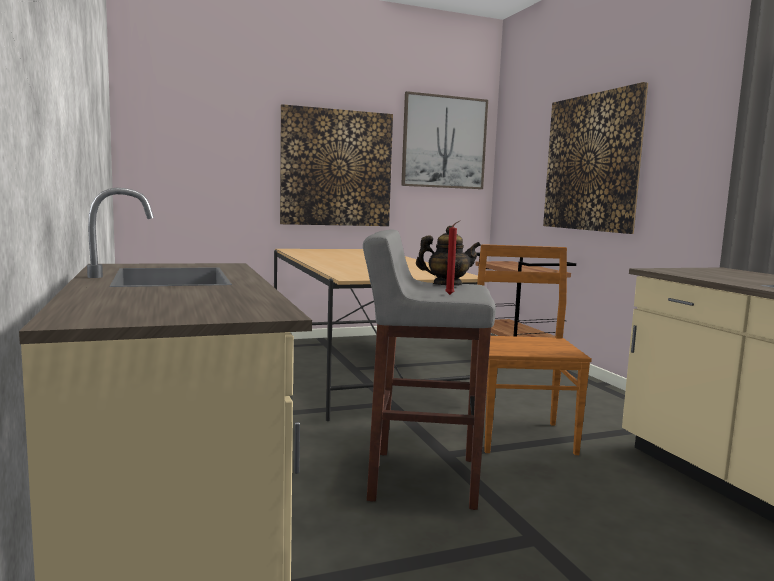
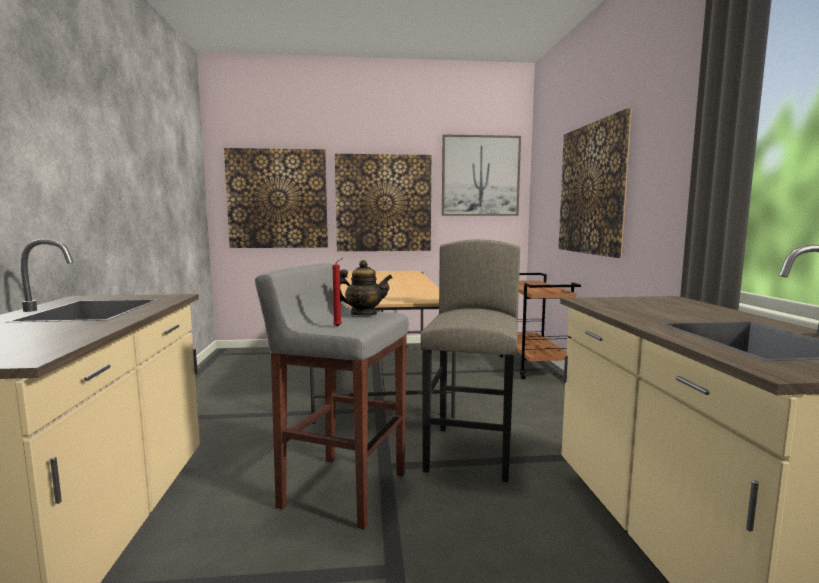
camera: 15 degrees right, 0 degrees up
brown chair [477,244,592,455] -> grey stool [421,239,520,482]
none -> picture [224,148,328,248]

